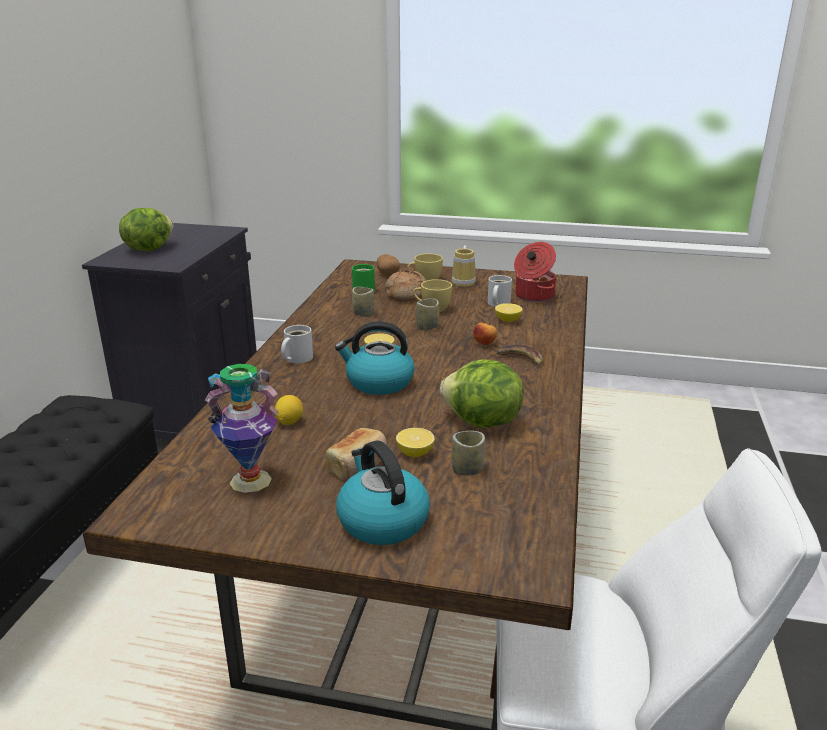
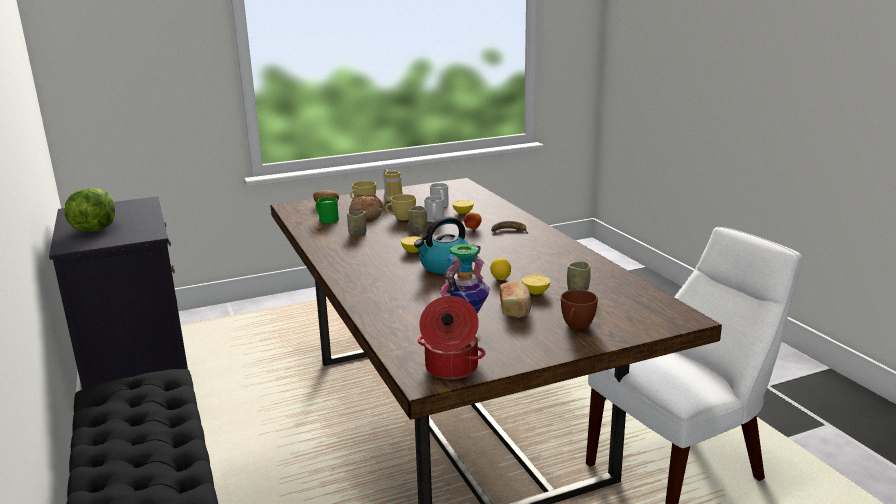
camera: 35 degrees left, 5 degrees down
lemon [275,395,303,425] -> lemon moved to [490,258,511,280]
white mug [281,325,313,363] -> white mug moved to [424,196,444,222]
kettle [336,441,430,545] -> brown cup [561,290,598,329]
lettuce [440,359,524,428] -> none
cooking pot [514,242,556,302] -> cooking pot moved to [418,296,485,379]

